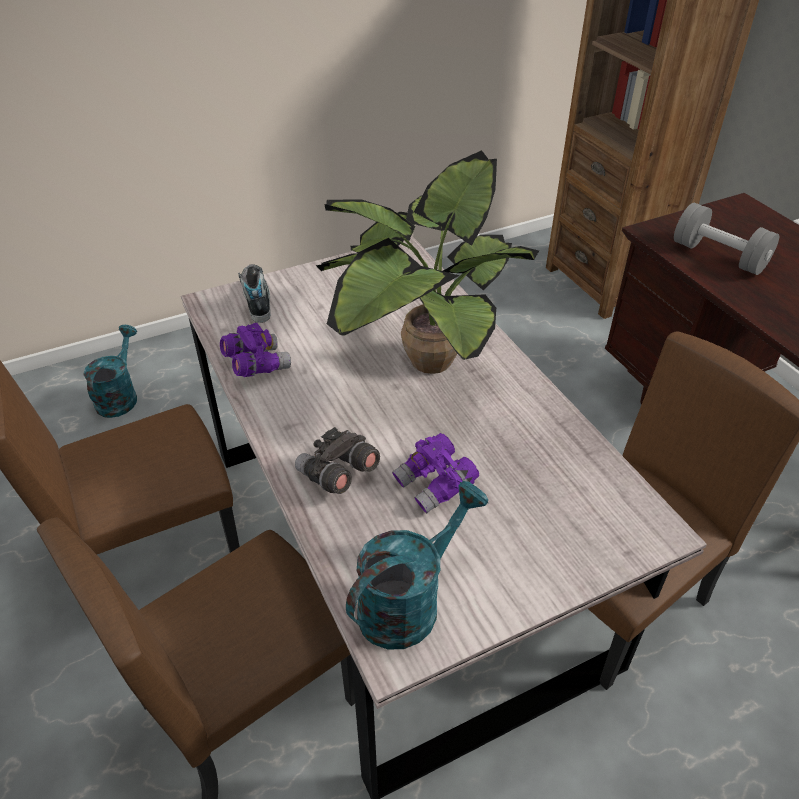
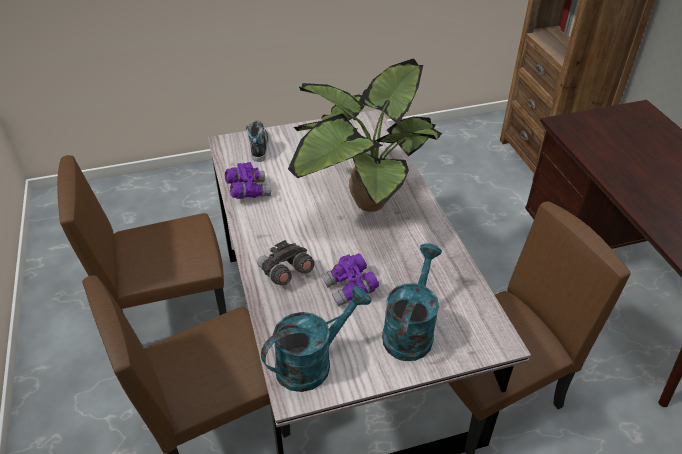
camera: 10 degrees right, 0 degrees up
turquoise watering can [84,325,137,418] -> turquoise watering can moved to [382,243,442,361]
grey dumbbell [674,203,779,275] -> none

